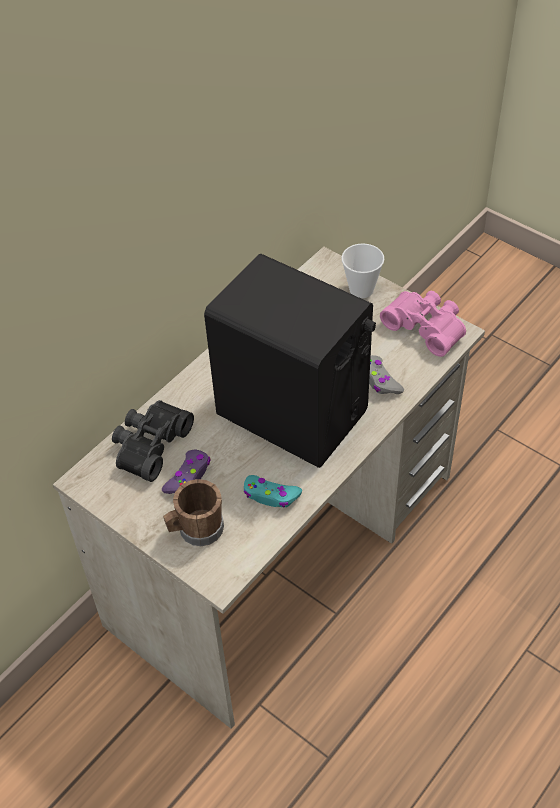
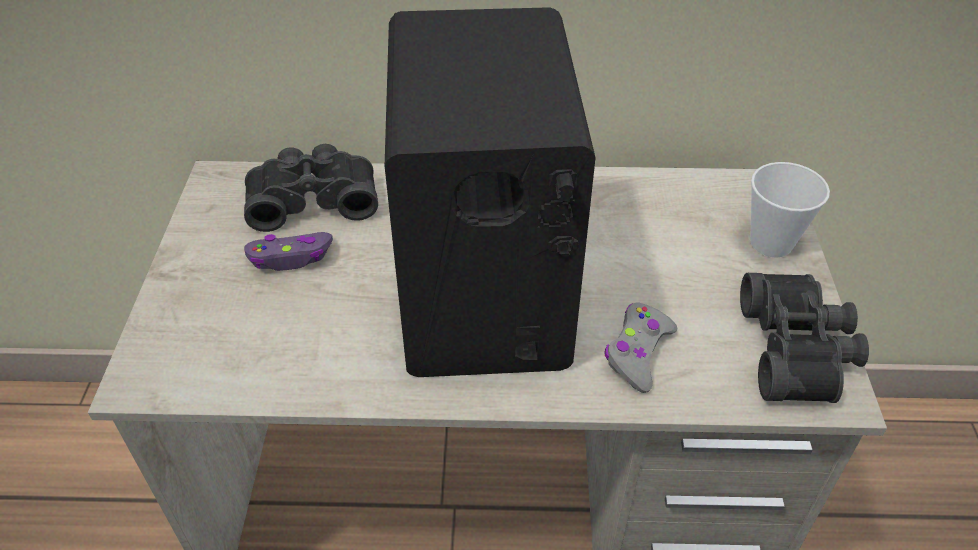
camera: 50 degrees right, 5 degrees down
brown mug [163,479,224,546] -> none
turquoise game controller [244,475,302,508] -> none
pink binoculars [380,291,466,357] -> black binoculars [740,273,869,403]

